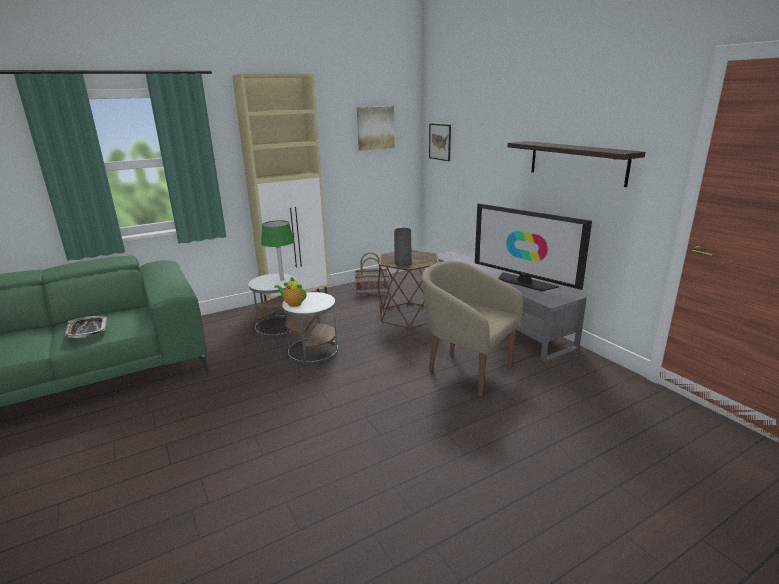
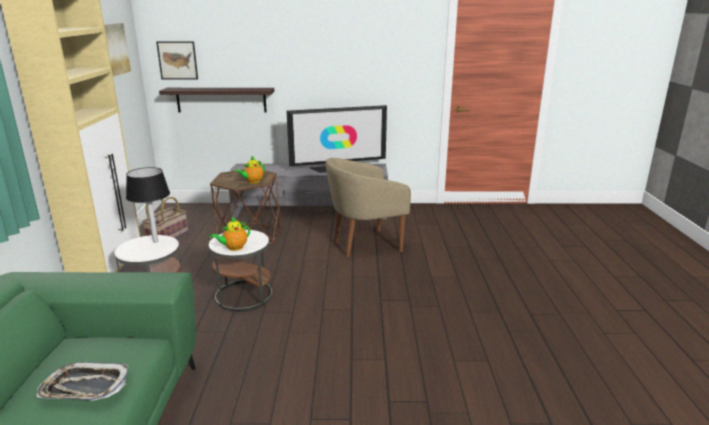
camera: 60 degrees left, 0 degrees up
green table lamp [261,220,294,281] -> black table lamp [126,167,170,243]
grey vase [394,228,412,266] -> teapot [235,156,265,183]
shelf [508,141,645,187] -> shelf moved to [159,88,274,112]

